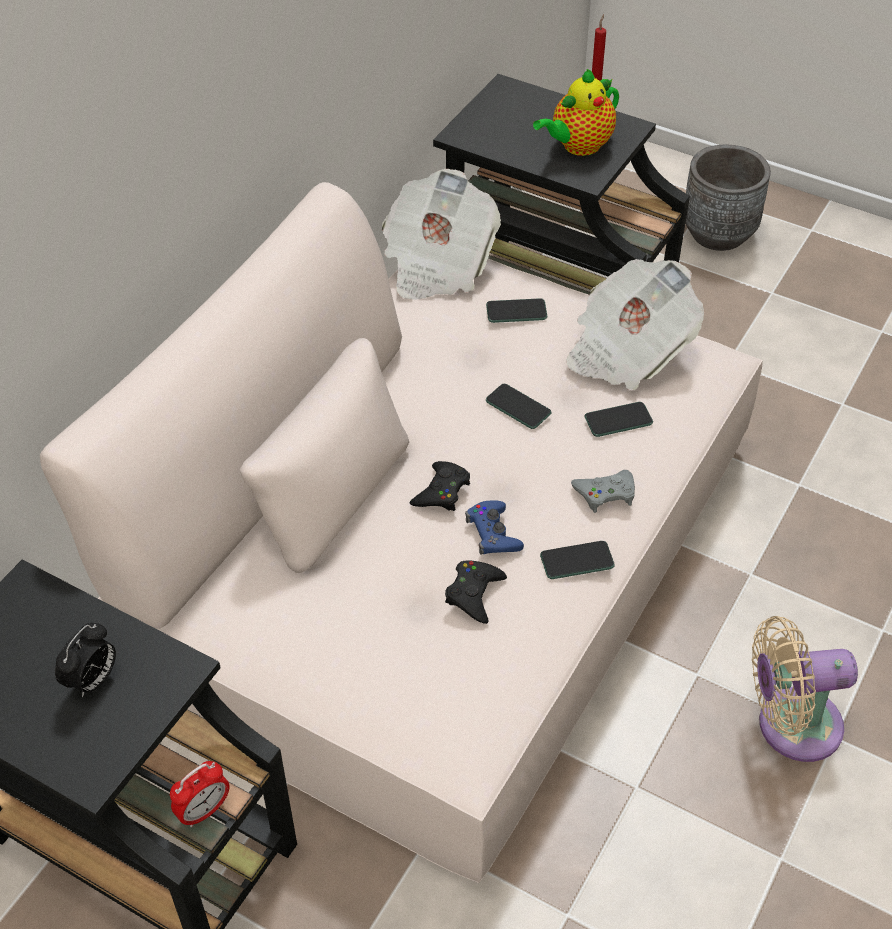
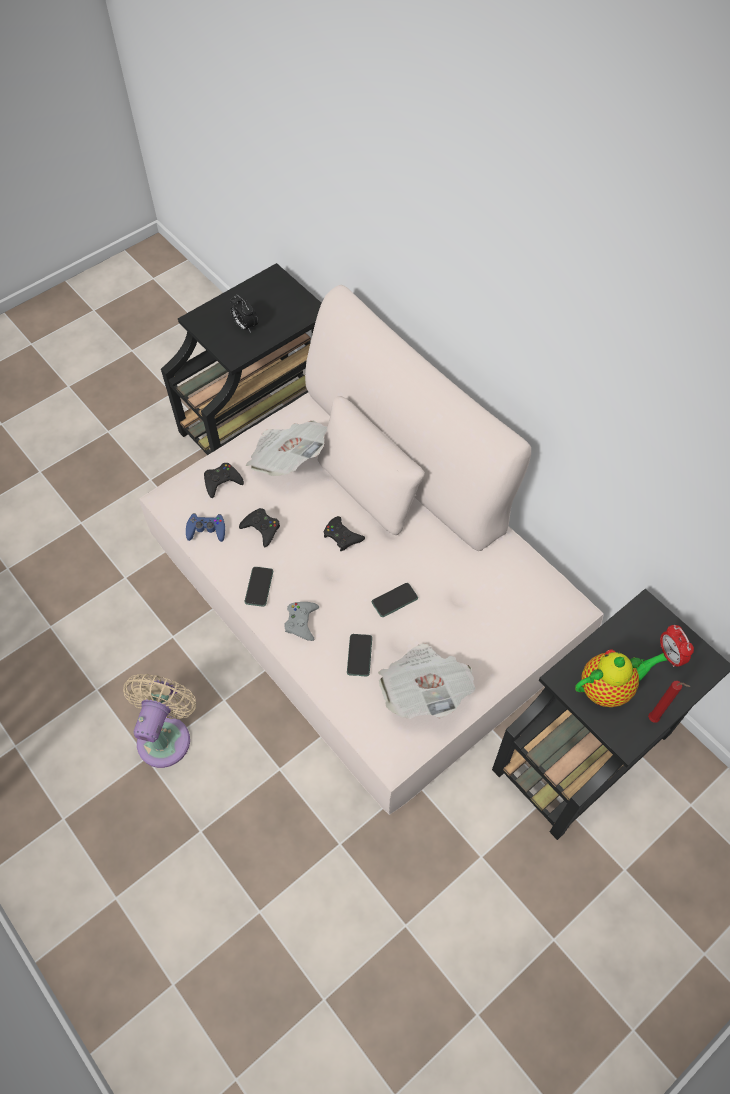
camera: 110 degrees right, 10 degrees up
alarm clock [170,761,229,827] -> alarm clock moved to [660,625,694,667]
newspaper [382,169,501,300] -> newspaper moved to [246,421,327,476]
blue game controller [465,500,524,555] -> blue game controller moved to [186,513,225,542]
phone [486,298,547,323] -> none
teapot [533,69,619,156] -> teapot turned 90 degrees clockwise [575,650,668,707]
grey planter [685,145,771,251] -> none
none -> black game controller [204,463,244,498]

